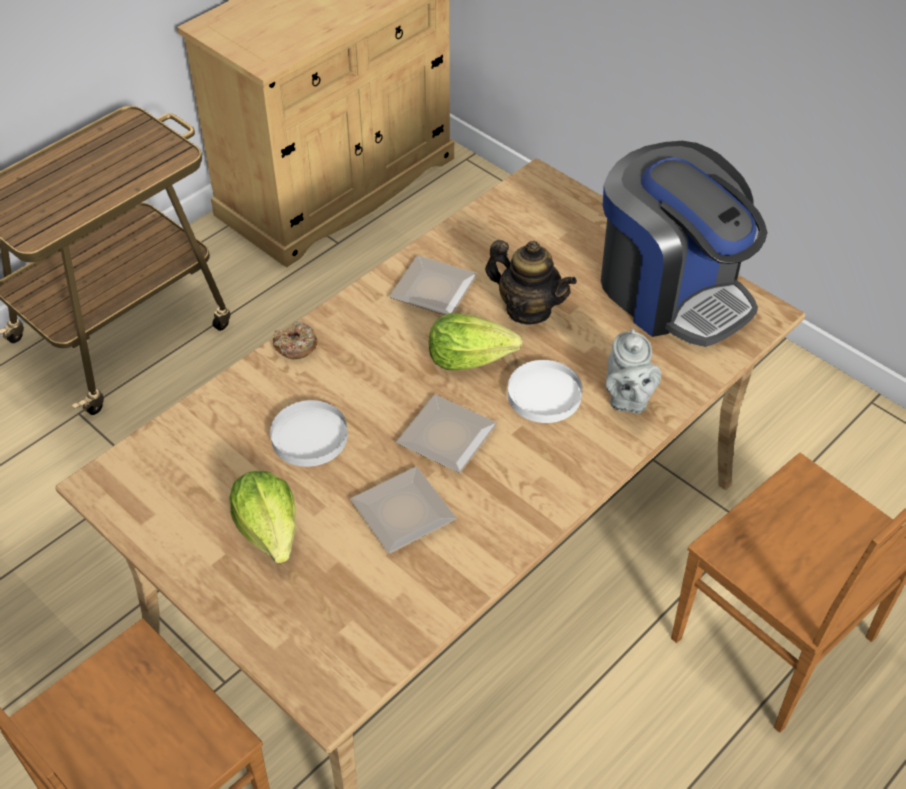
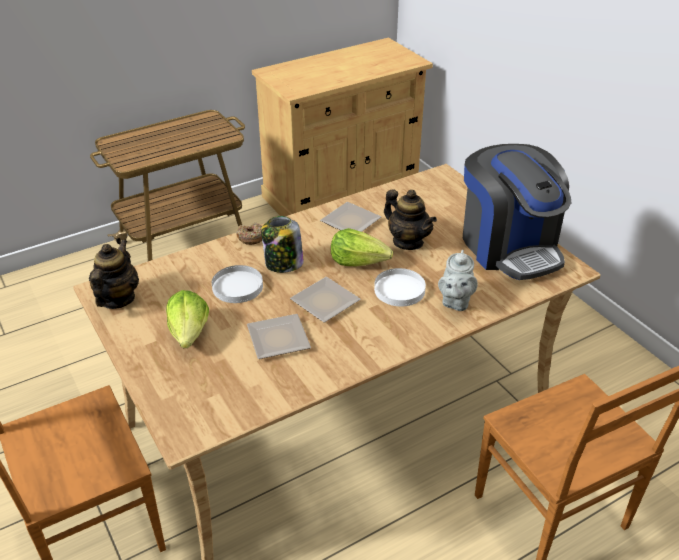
camera: 15 degrees right, 10 degrees down
none -> teapot [89,240,139,309]
none -> jar [261,216,304,273]

